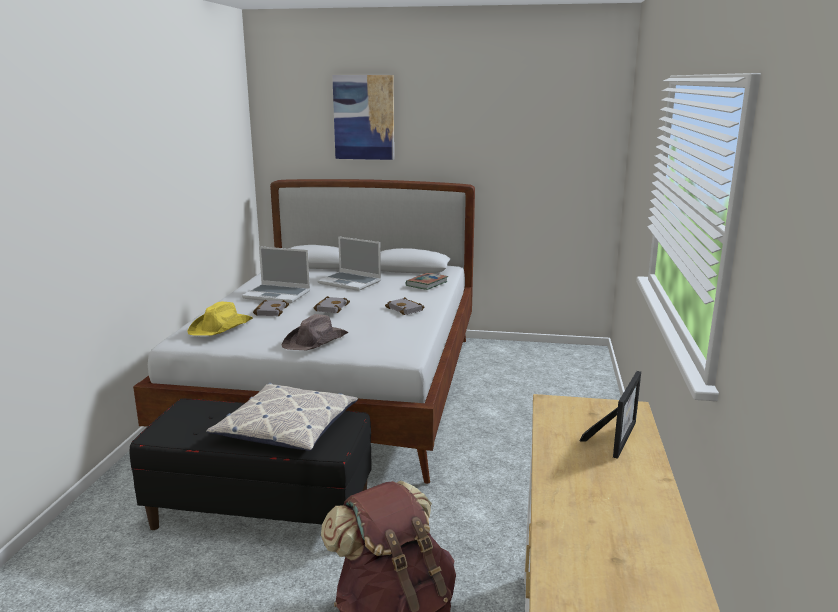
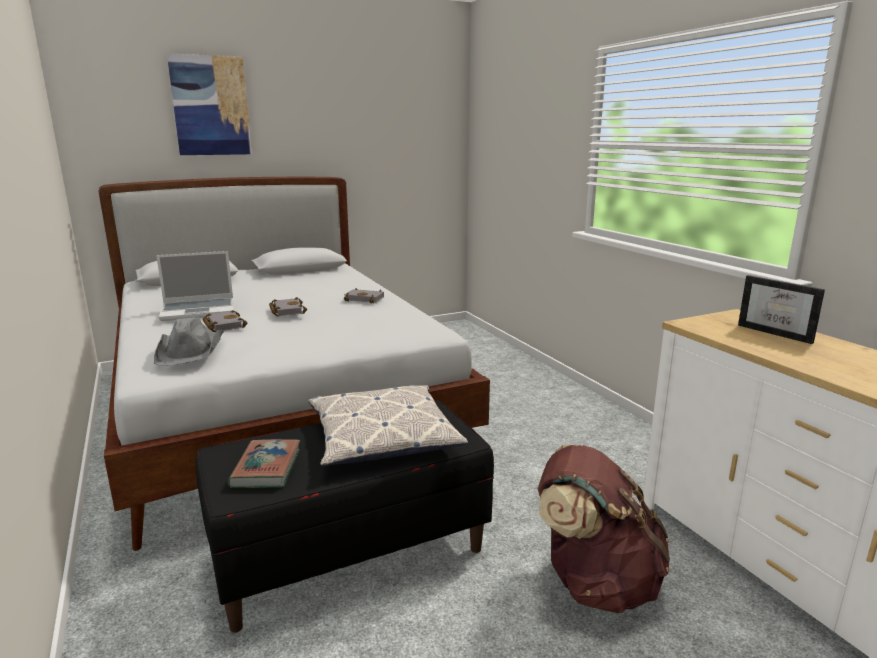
camera: 35 degrees left, 0 degrees up
yellow hat [187,302,253,336] -> grey hat [154,317,224,366]
brown hat [281,314,349,350] -> none
laptop [317,236,381,291] -> none
book [406,273,448,290] -> book moved to [228,439,300,488]
picture frame [579,371,641,459] -> picture frame turned 150 degrees clockwise [738,275,825,344]

